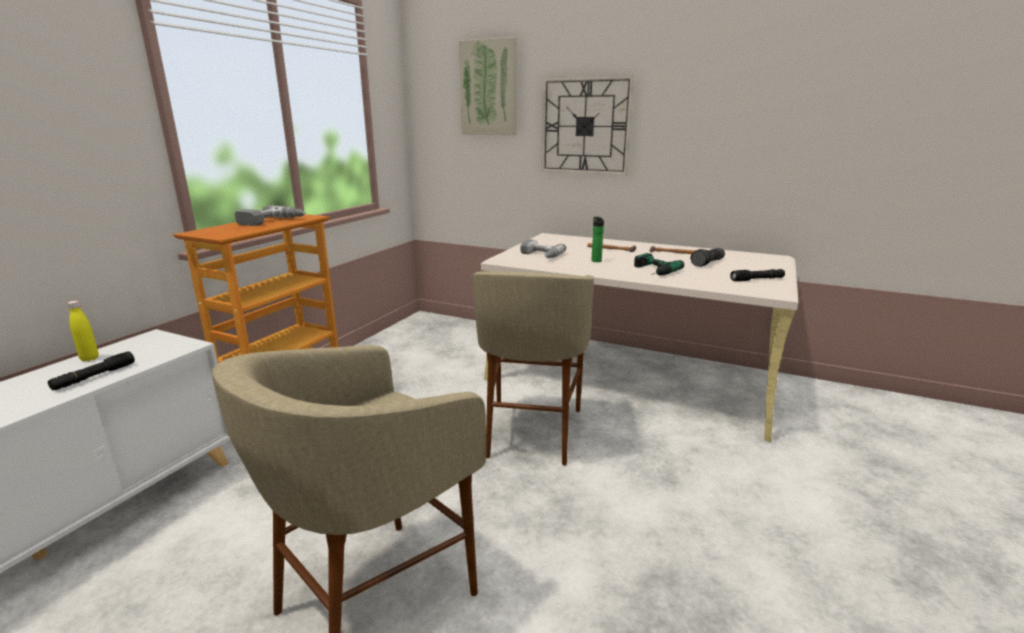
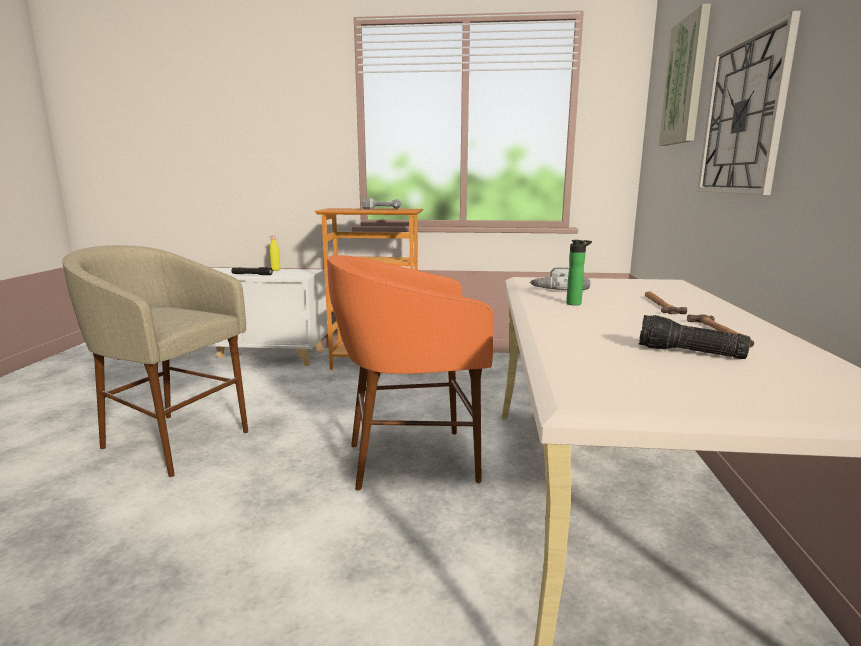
camera: 70 degrees right, 5 degrees down
beige stool [473,271,594,466] -> orange stool [327,255,494,490]
power drill [634,253,684,275] -> none
black flashlight [730,269,785,281] -> none

